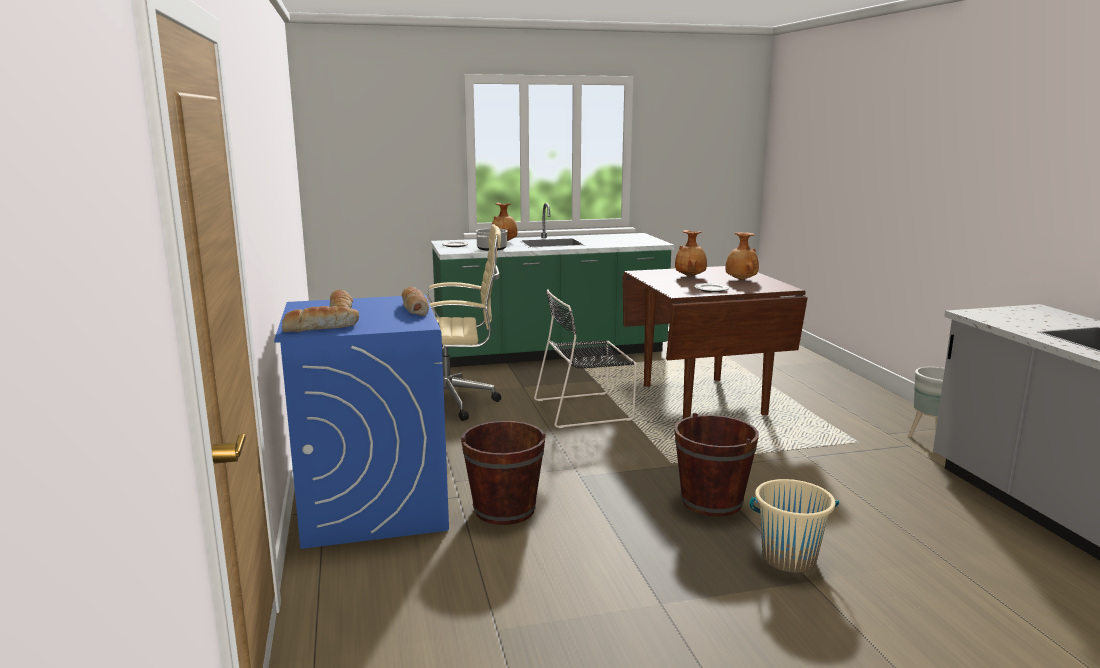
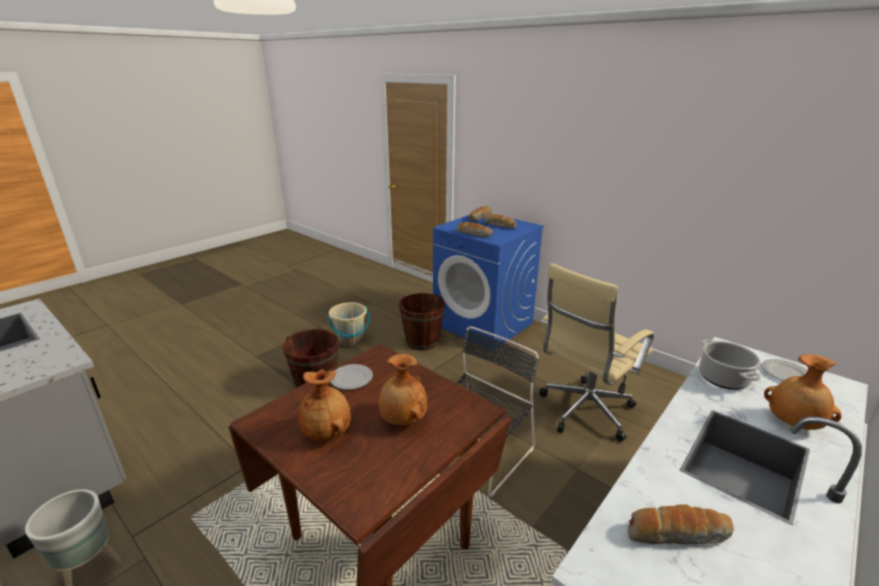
camera: 145 degrees right, 10 degrees up
beige bucket [749,479,839,573] -> beige bucket moved to [327,302,370,347]
none -> bread [628,504,734,545]

